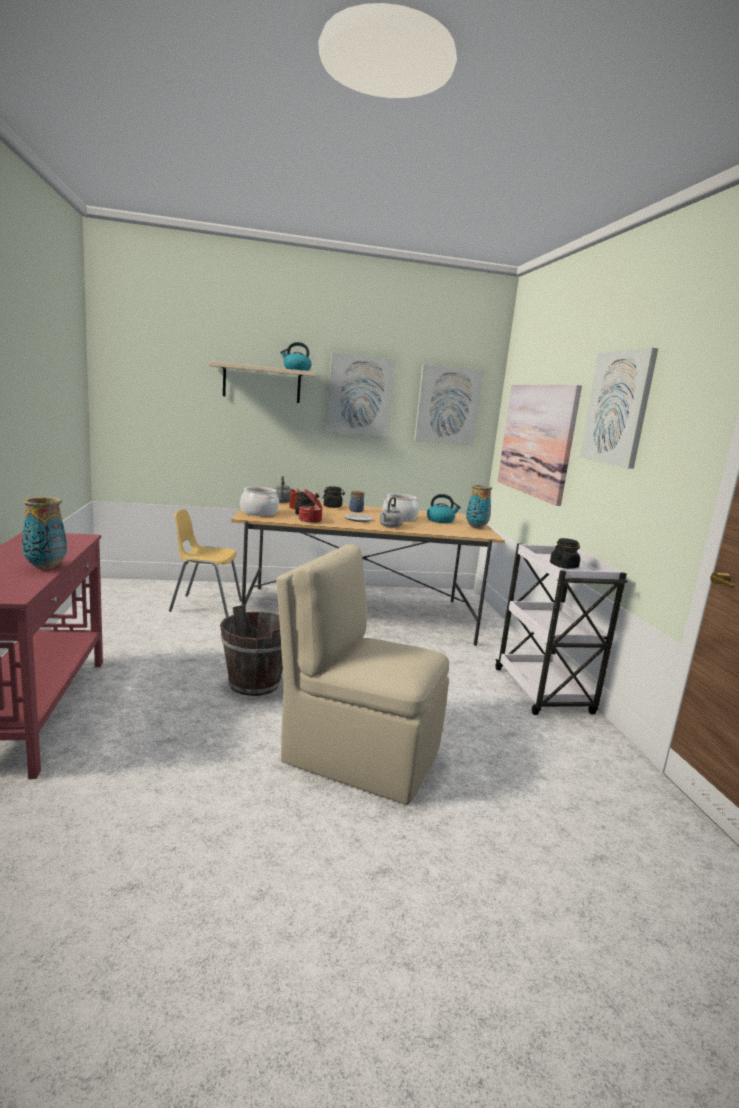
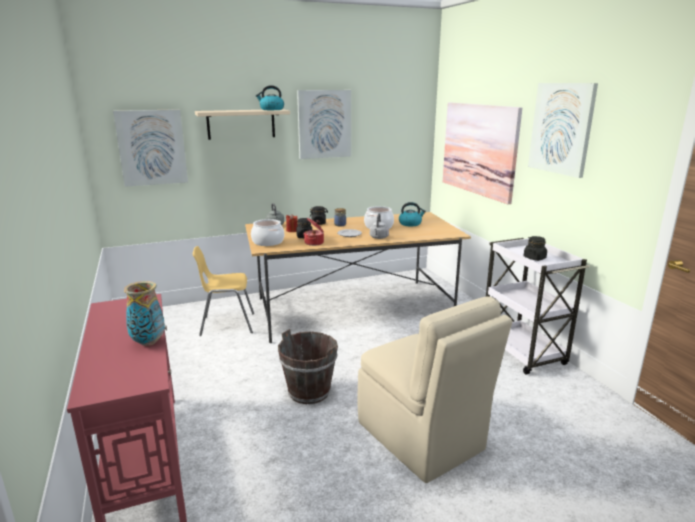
camera: 10 degrees left, 5 degrees up
beige chair [276,544,449,805] -> beige chair turned 135 degrees counterclockwise [358,296,512,483]
picture [414,364,484,446] -> picture moved to [113,109,188,187]
vase [466,485,493,529] -> none

